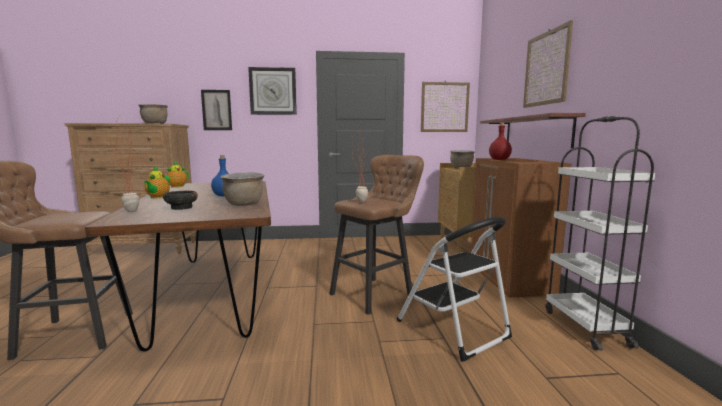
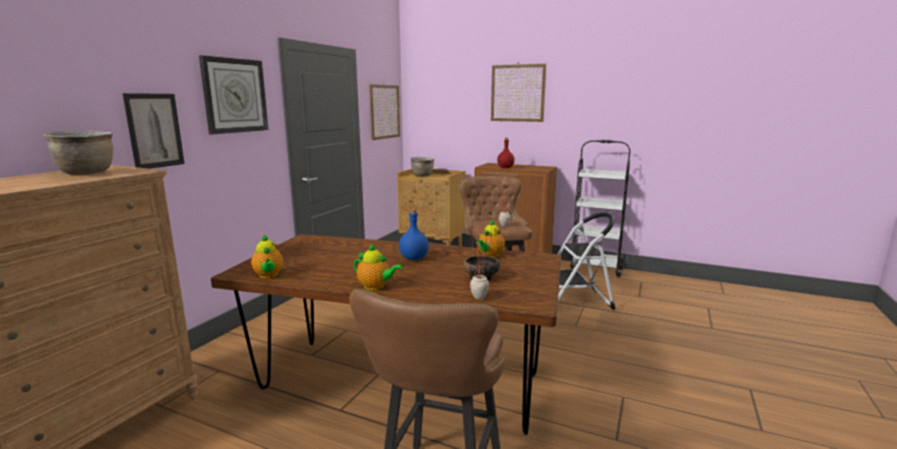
camera: 60 degrees left, 5 degrees up
brown cooking pot [221,172,264,206] -> teapot [475,219,505,258]
shelf [480,113,586,148] -> none

